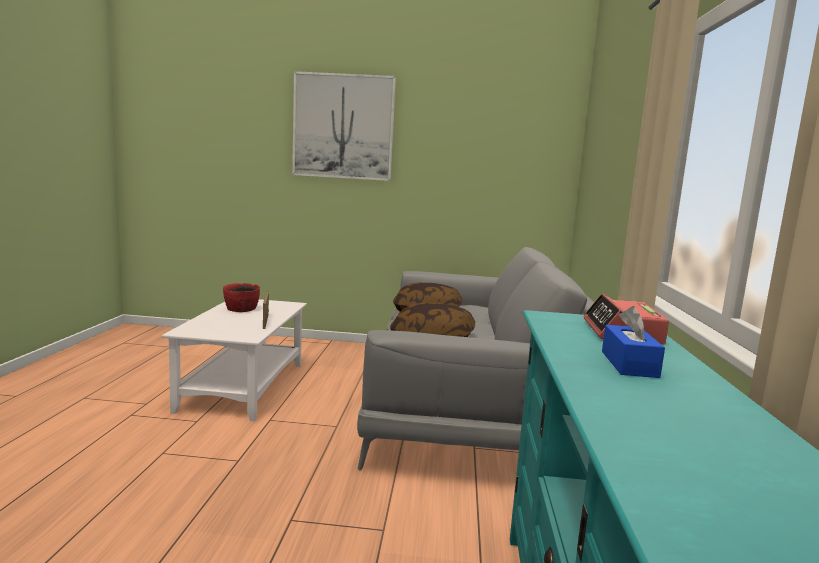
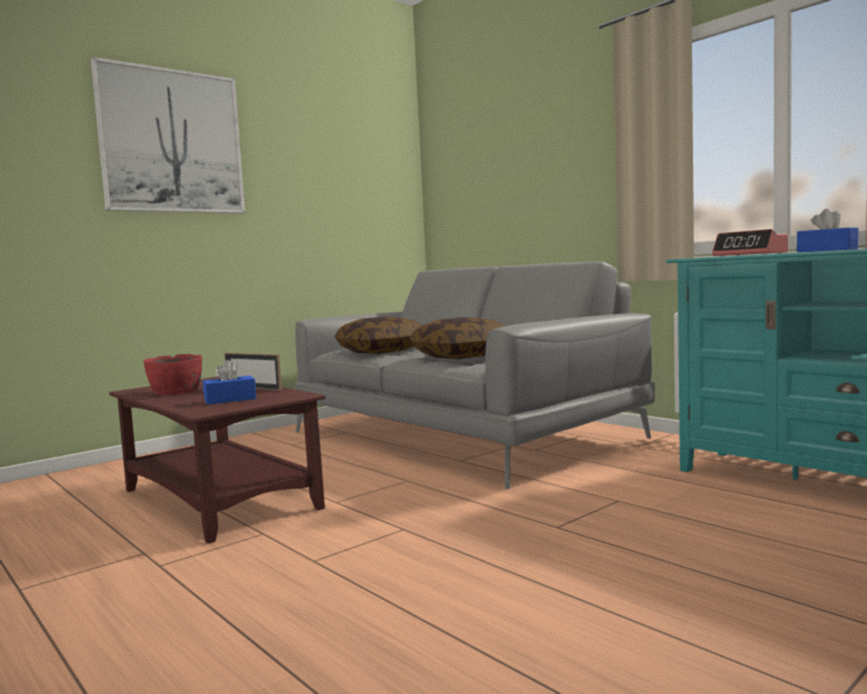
camera: 45 degrees left, 5 degrees down
white coffee table [162,299,307,421] -> brown coffee table [109,377,326,544]
none -> blue tissue box [203,360,256,404]

